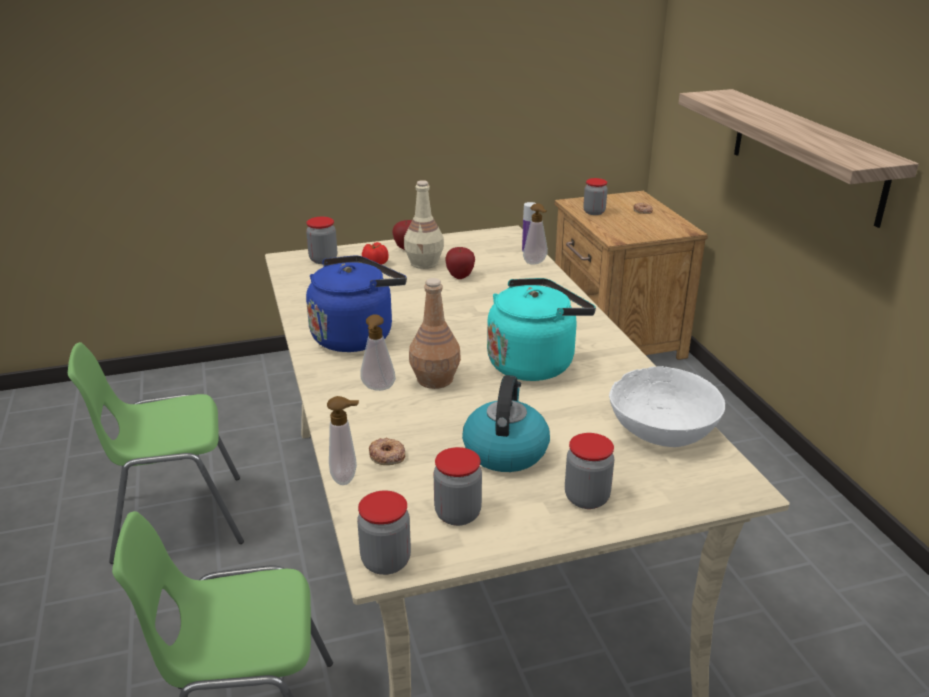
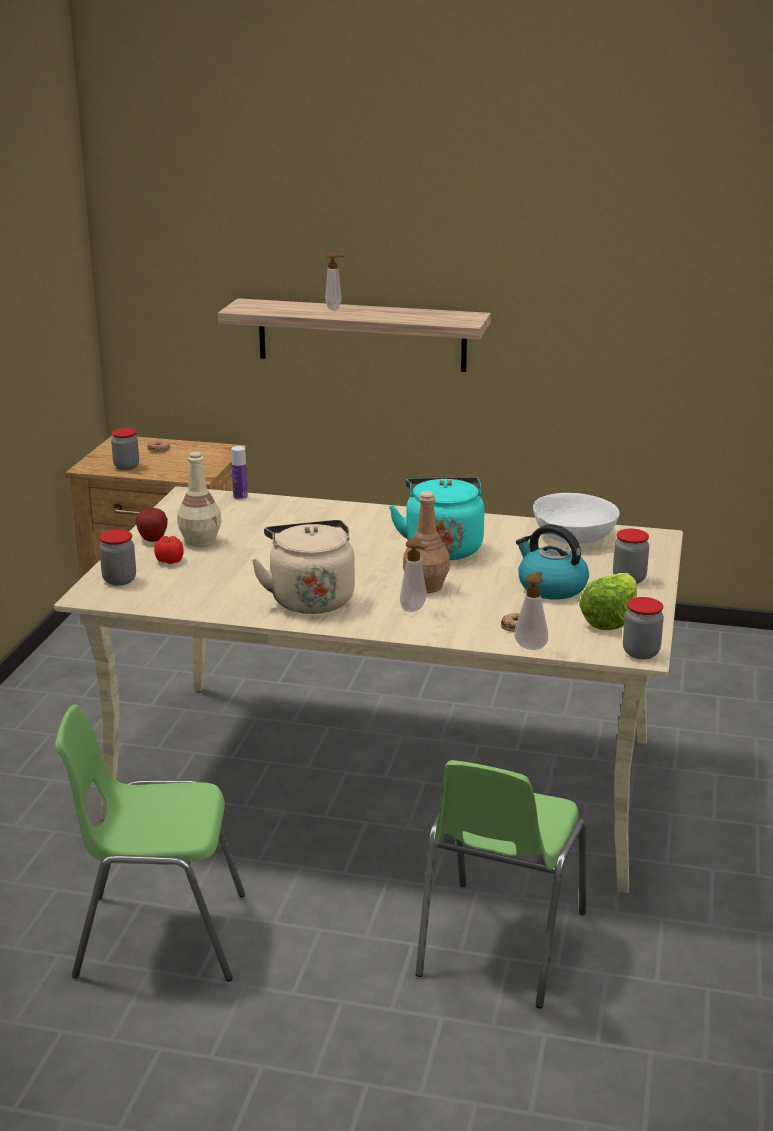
camera: 60 degrees left, 5 degrees down
green chair [68,342,244,564] -> green chair turned 75 degrees clockwise [55,704,245,982]
blue kettle [306,255,407,352] -> beige kettle [252,520,355,614]
jar [434,447,482,526] -> lettuce [579,573,637,630]
apple [445,247,475,279] -> none
soap dispenser [523,203,548,265] -> soap dispenser moved to [325,252,345,310]

